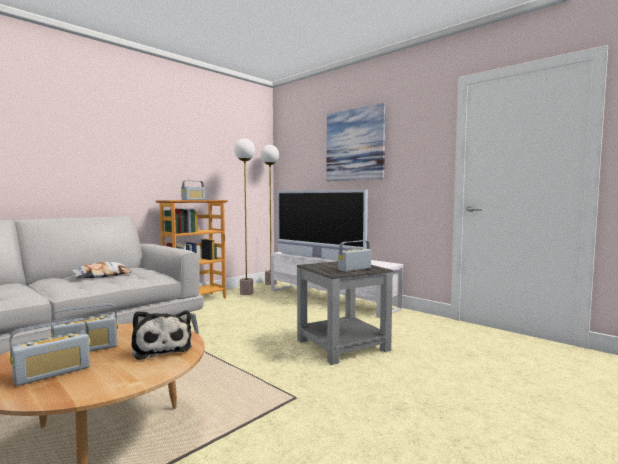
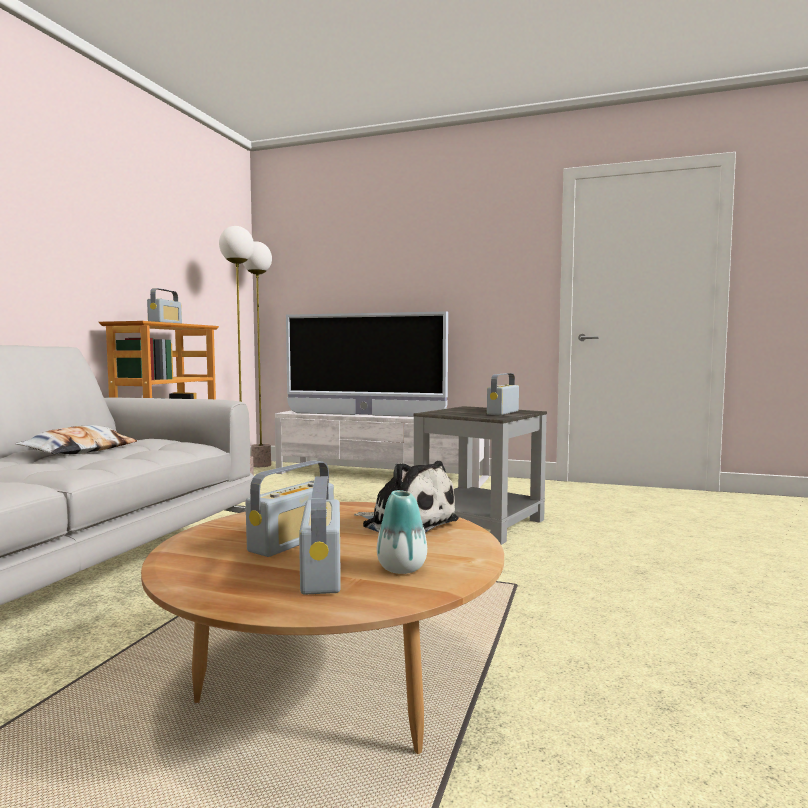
camera: 25 degrees left, 0 degrees up
radio [9,318,91,386] -> radio turned 150 degrees clockwise [299,476,341,595]
picture [326,103,386,181] -> none
none -> vase [377,490,427,574]

